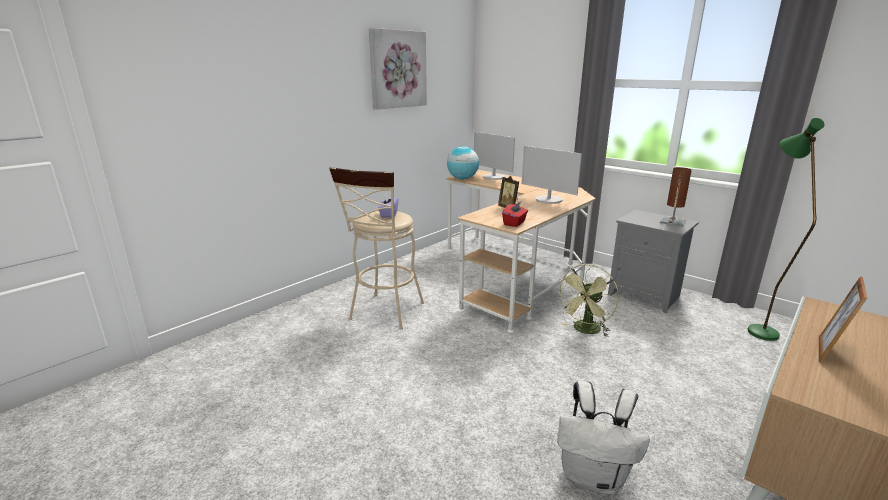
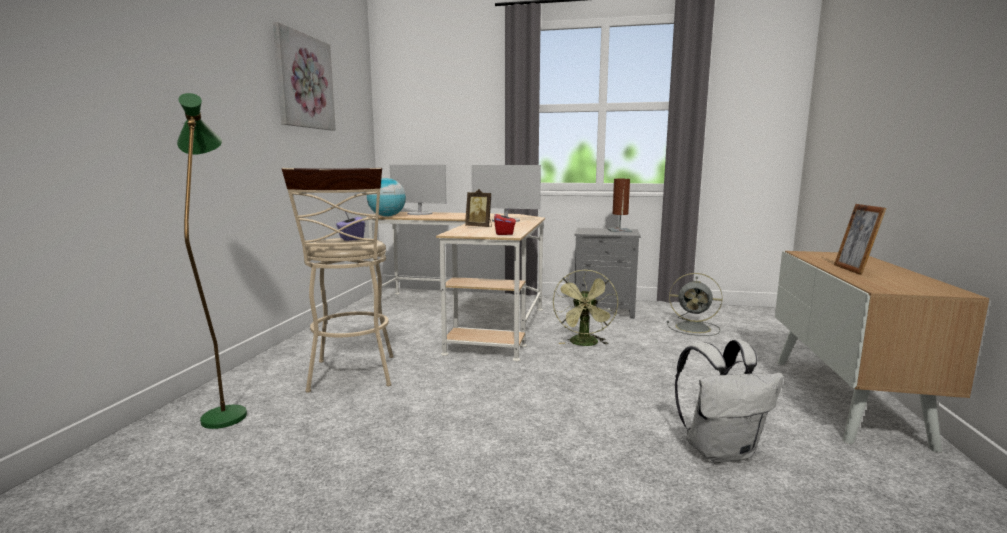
camera: 30 degrees left, 10 degrees down
green floor lamp [747,118,824,341] -> green floor lamp moved to [177,93,247,429]
none -> grey fan [667,273,722,336]

